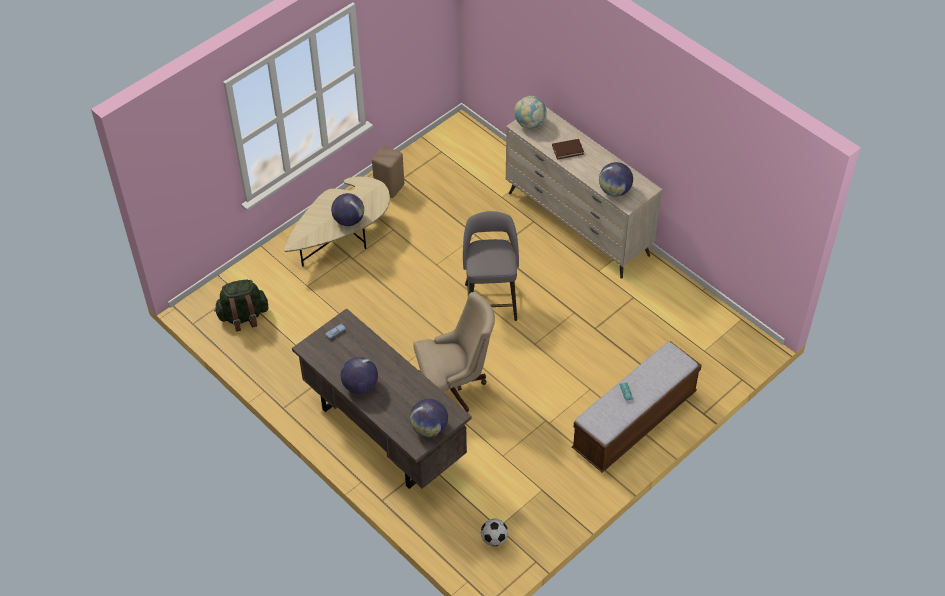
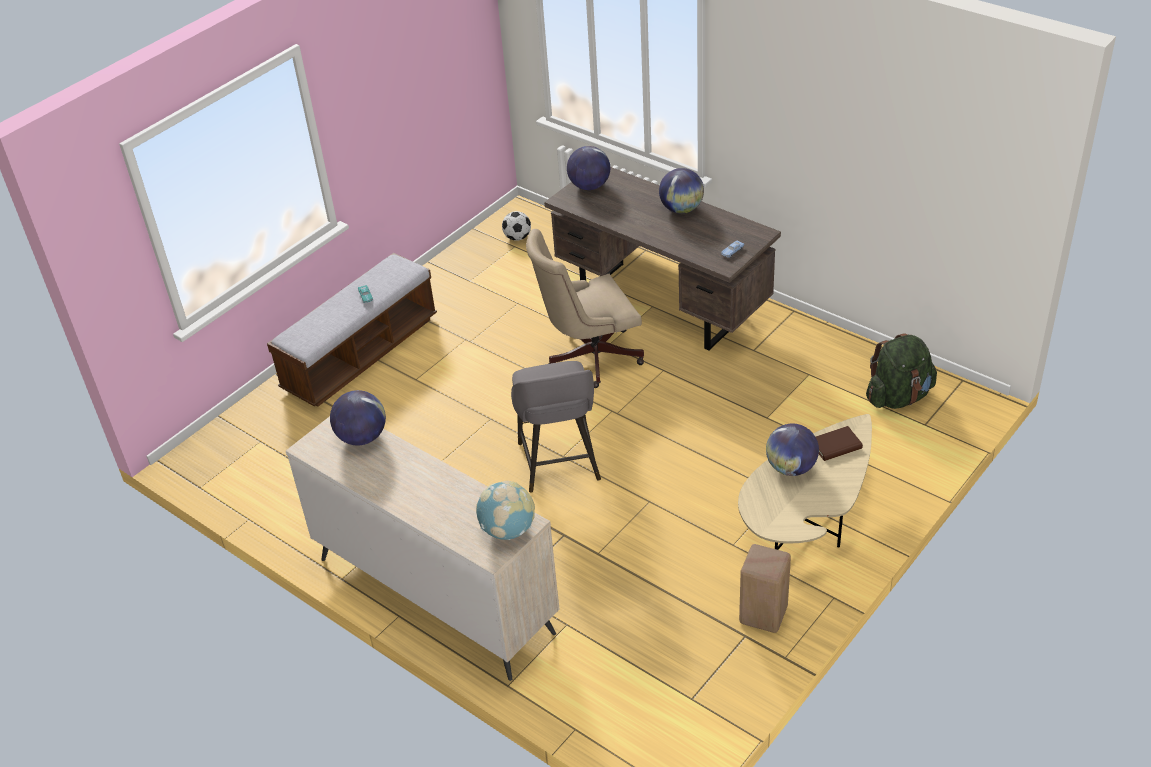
camera: 175 degrees right, 10 degrees down
brown book [552,139,584,159] -> brown book moved to [816,426,863,461]

